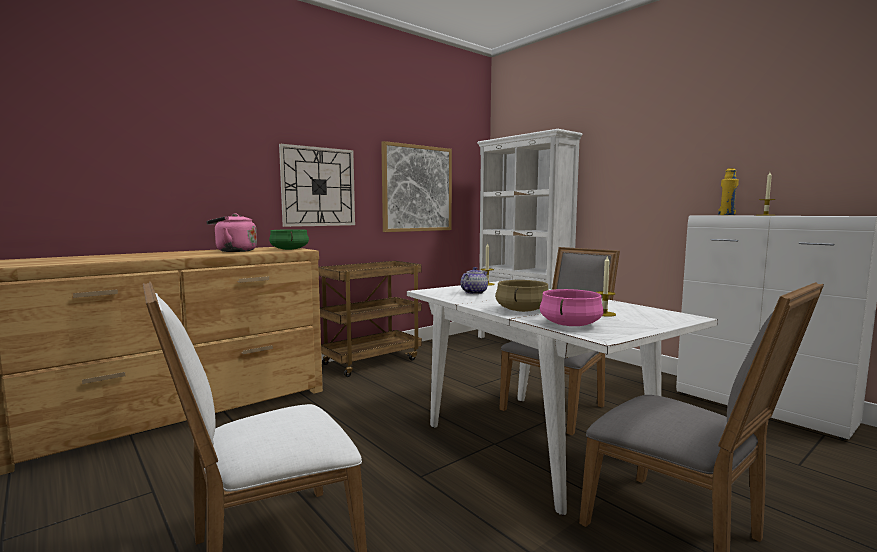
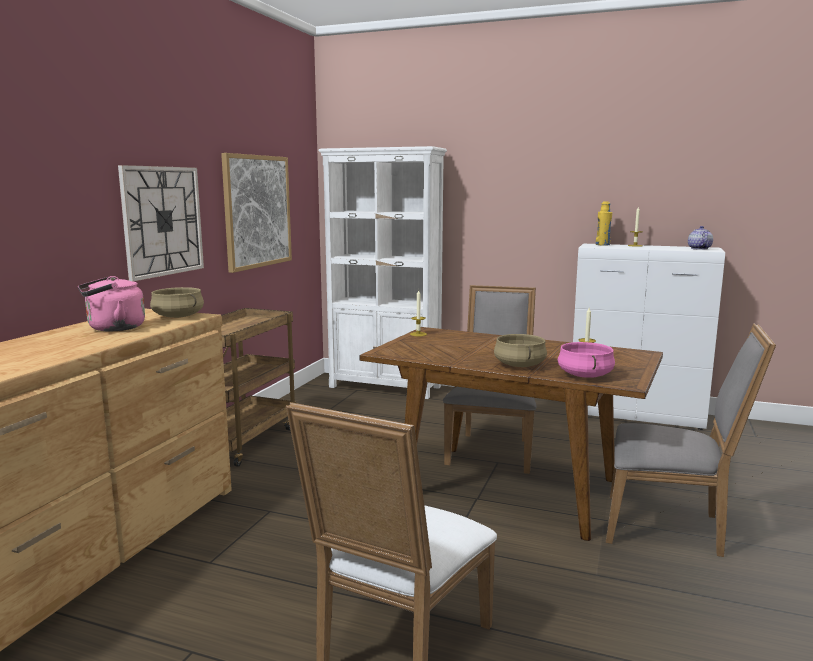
camera: 30 degrees left, 5 degrees up
green cooking pot [269,229,309,250] -> beige cooking pot [150,287,204,318]
white dining table [407,281,718,516] -> brown dining table [359,327,663,541]
teapot [461,267,488,294] -> teapot moved to [688,226,713,250]

